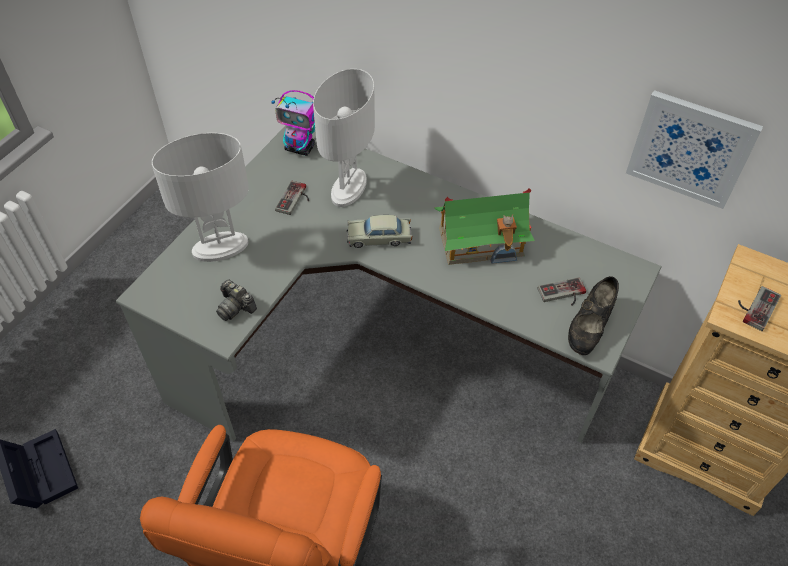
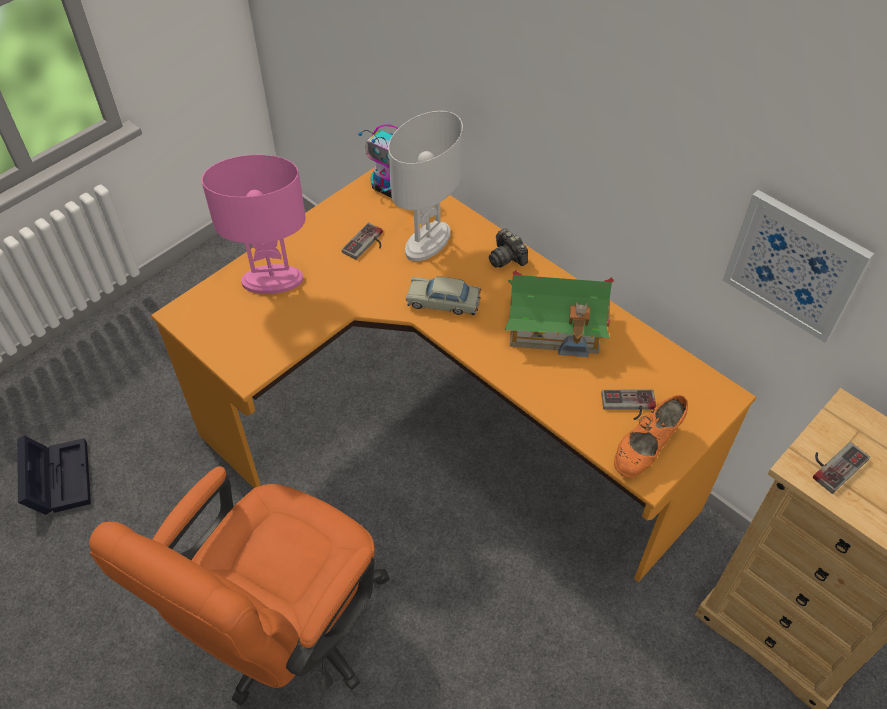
camera: 15 degrees right, 0 degrees up
grey desk [116,125,662,443] -> orange desk [151,167,756,582]
white table lamp [152,133,249,262] -> pink table lamp [202,155,306,294]
camera [216,279,257,321] -> camera moved to [489,228,528,268]
black shoe [568,276,619,355] -> orange shoe [614,395,688,478]

